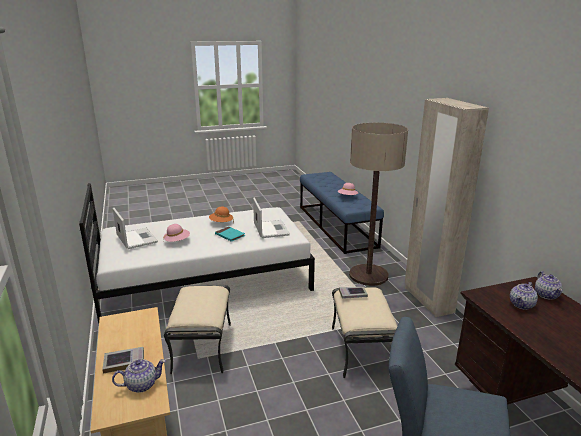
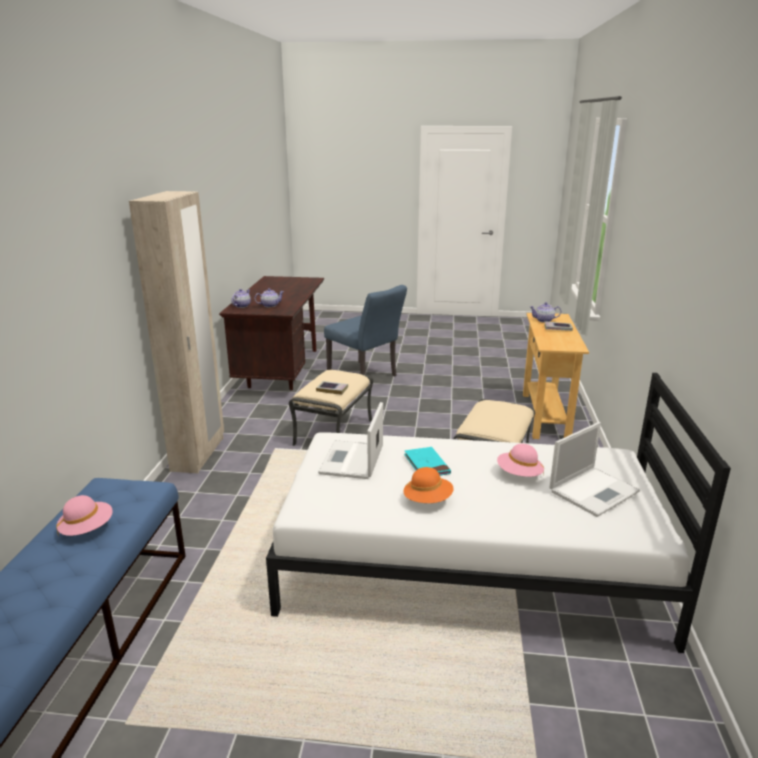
camera: 155 degrees left, 0 degrees up
laptop [113,208,158,249] -> laptop turned 120 degrees counterclockwise [549,422,640,517]
floor lamp [349,123,408,286] -> none

